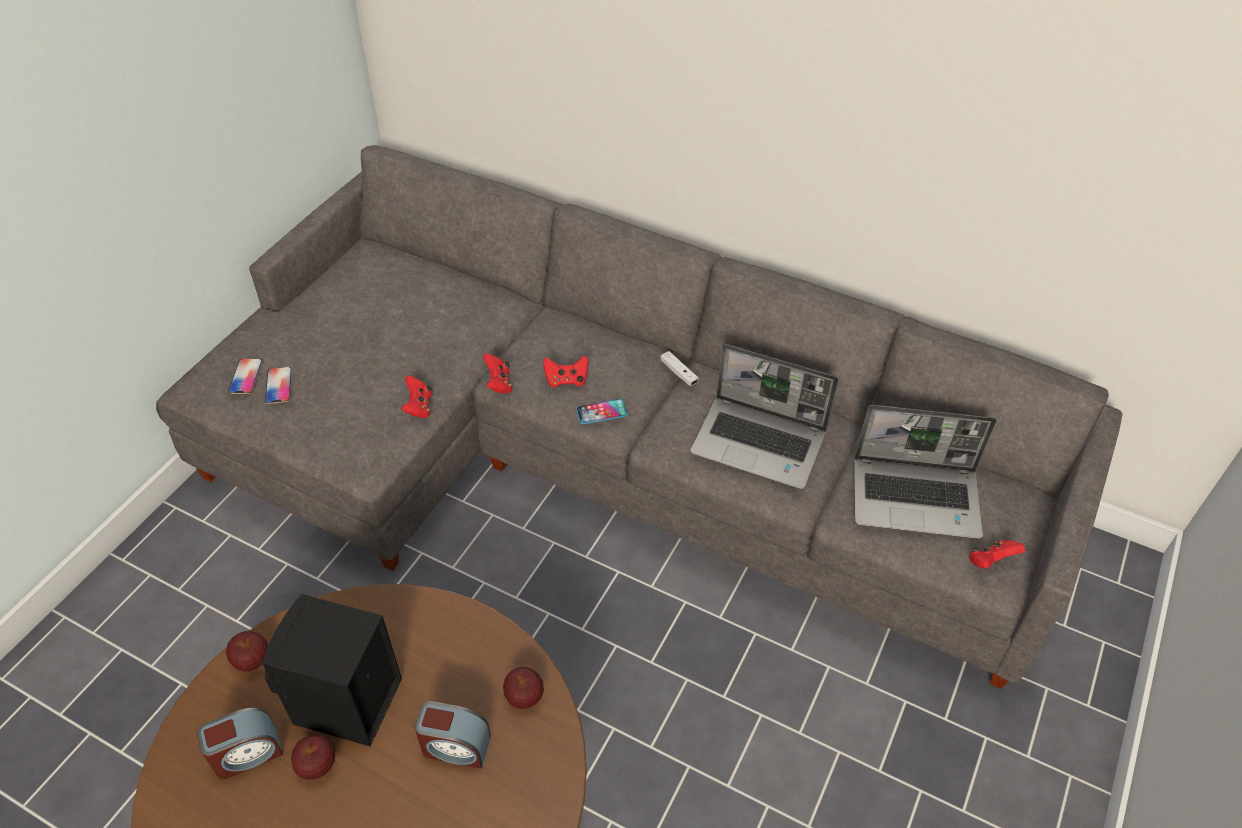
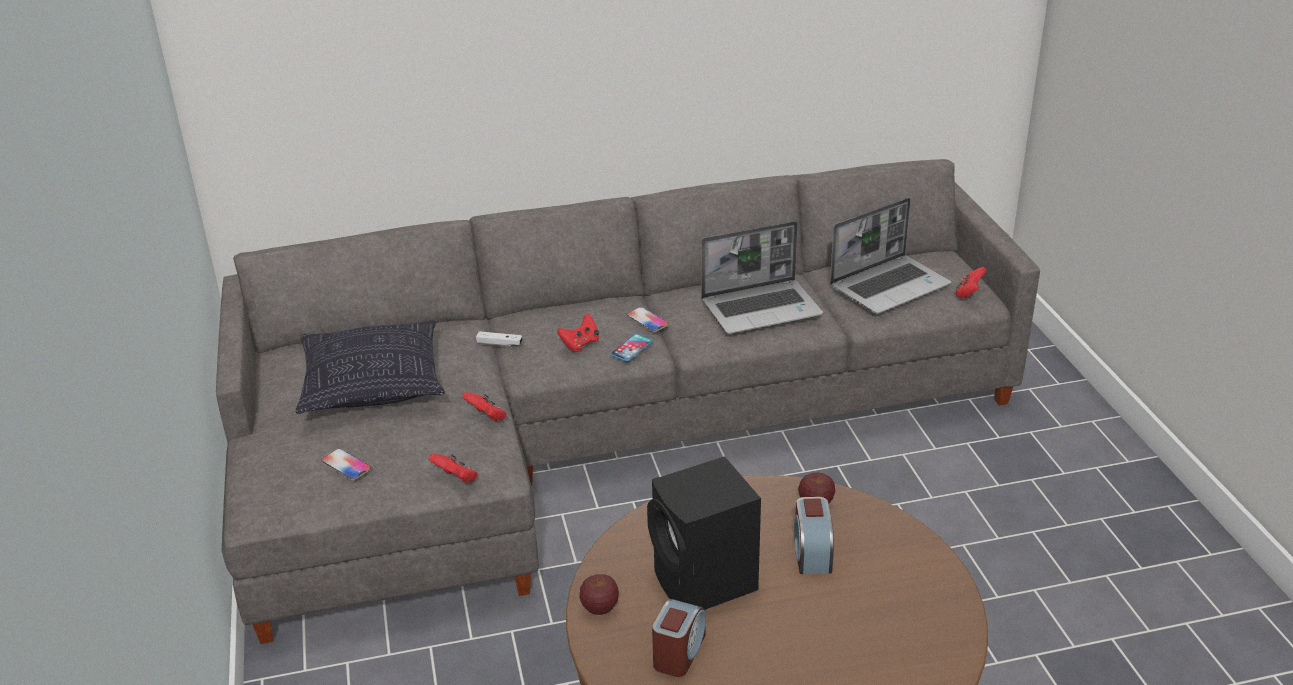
camera: 40 degrees left, 15 degrees down
phone [228,358,262,394] -> phone moved to [626,307,669,332]
apple [291,735,335,780] -> none
alarm clock [415,701,491,768] -> alarm clock turned 120 degrees clockwise [794,497,834,574]
red game controller [483,354,512,394] -> red game controller moved to [429,454,477,483]
white game controller [660,351,699,386] -> white game controller moved to [476,331,523,346]
none -> pillow [296,319,445,414]

